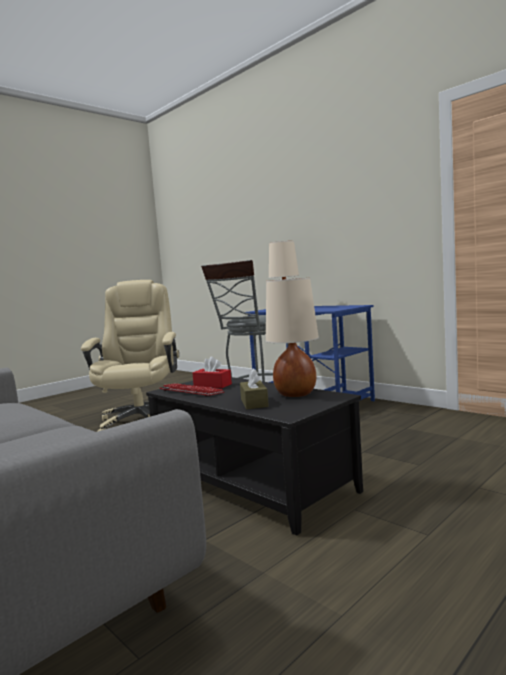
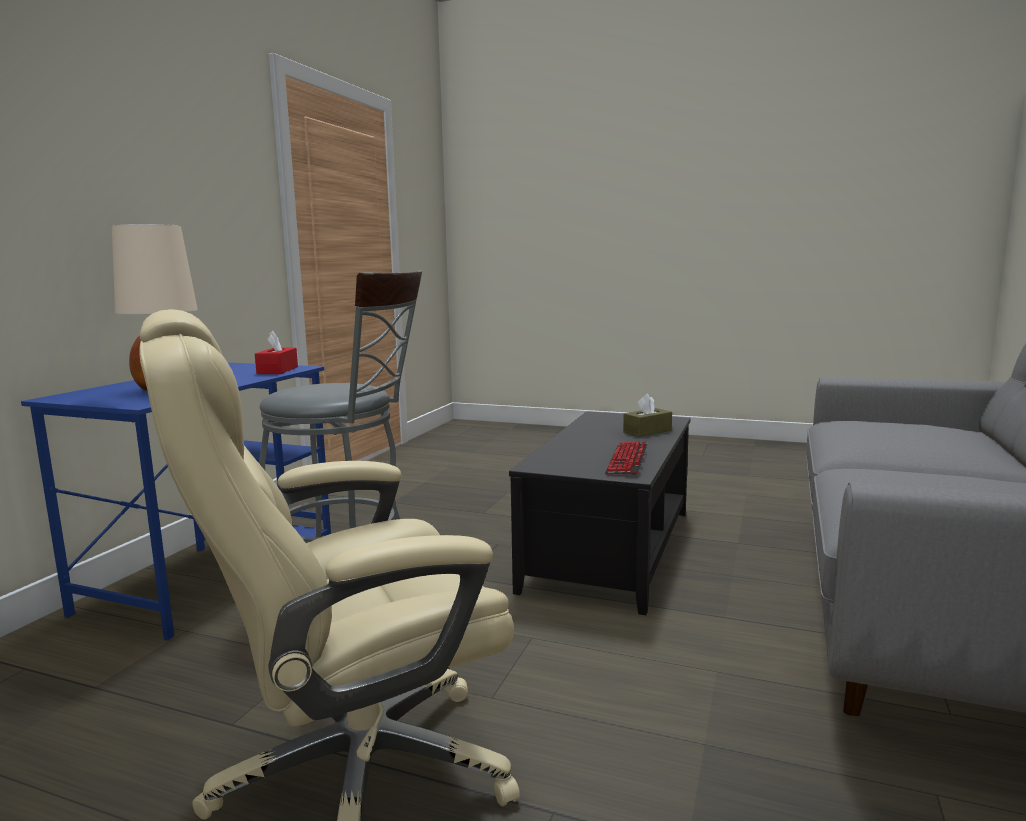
camera: 115 degrees left, 5 degrees up
red tissue box [193,356,232,388] -> red tissue box moved to [255,331,298,374]
beige table lamp [266,278,319,397] -> none

